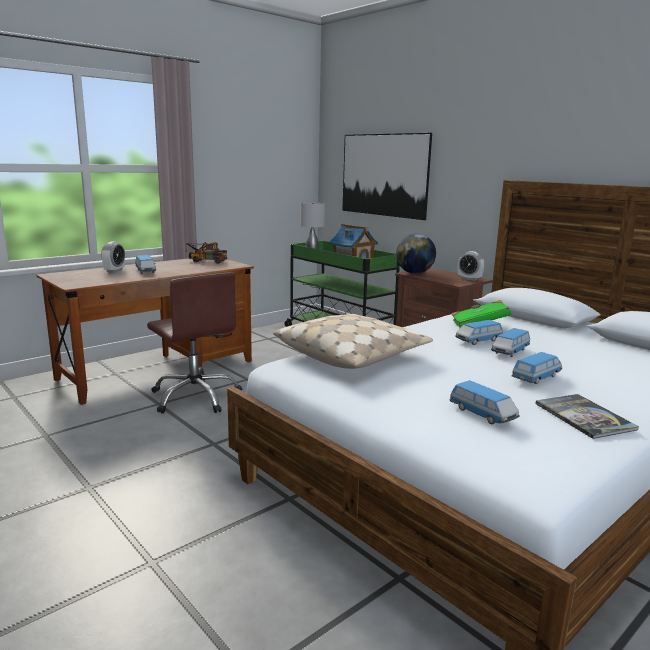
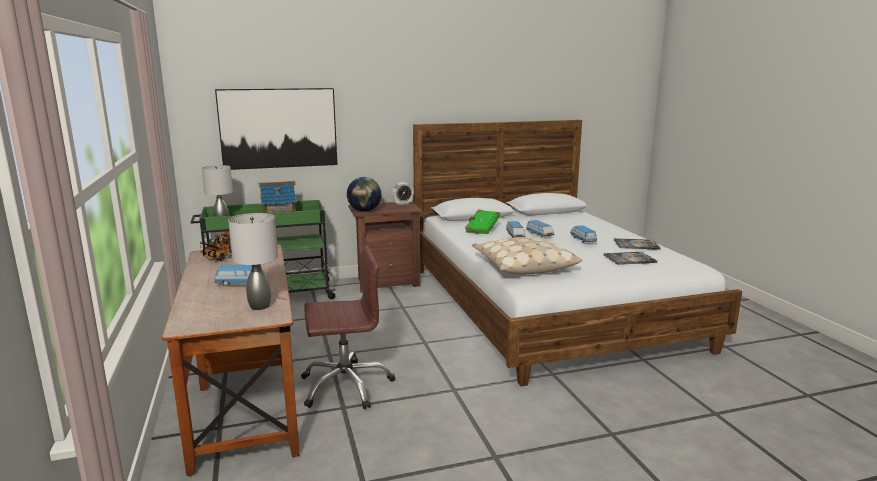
camera: 65 degrees left, 0 degrees up
alarm clock [101,241,125,273] -> none
toy car [449,380,520,424] -> book [604,252,657,265]
none -> grey table lamp [228,213,278,310]

